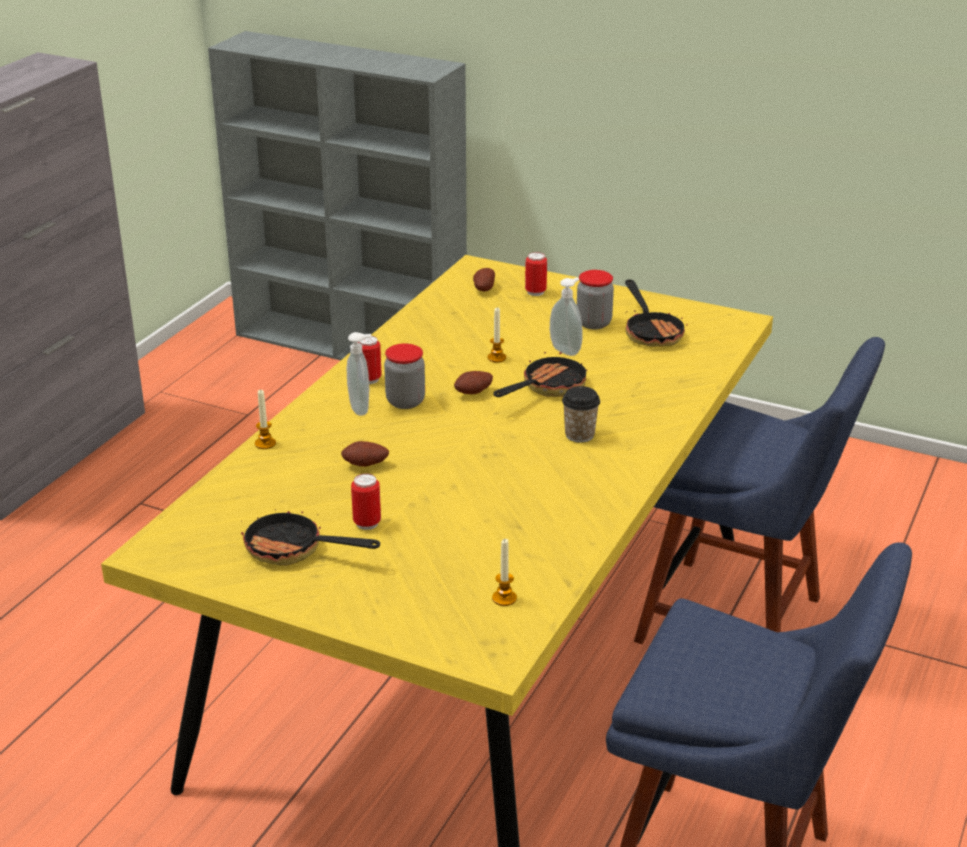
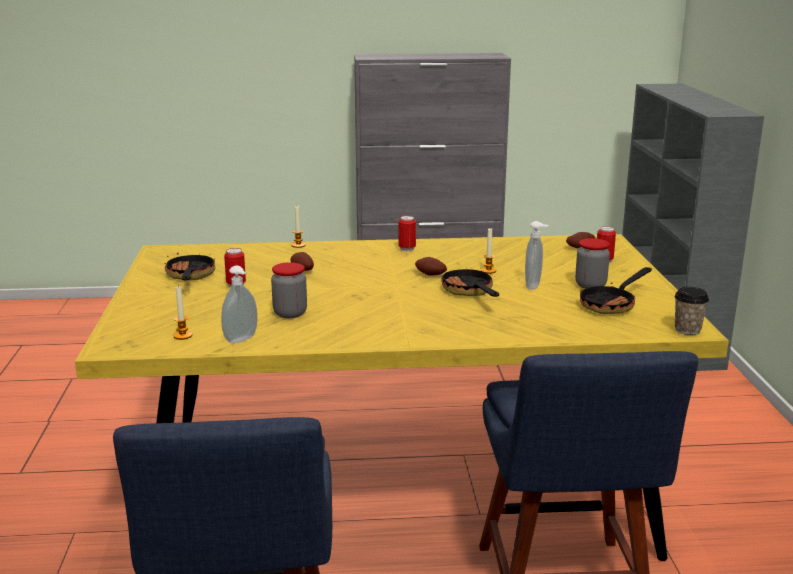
camera: 60 degrees right, 10 degrees down
soap dispenser [347,332,371,416] -> soap dispenser moved to [221,266,258,343]
jar [384,343,425,409] -> jar moved to [271,262,307,318]
frying pan [493,352,588,397] -> frying pan turned 120 degrees counterclockwise [440,260,499,297]
cup [562,386,600,443] -> cup moved to [675,287,709,335]

